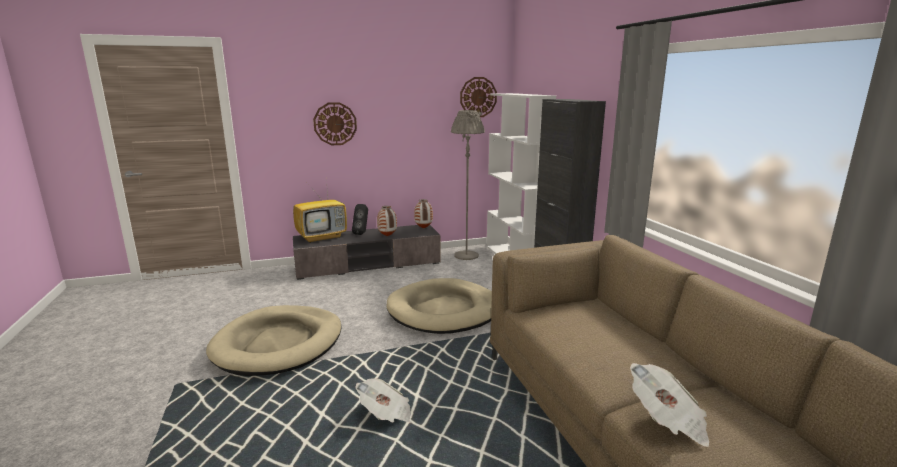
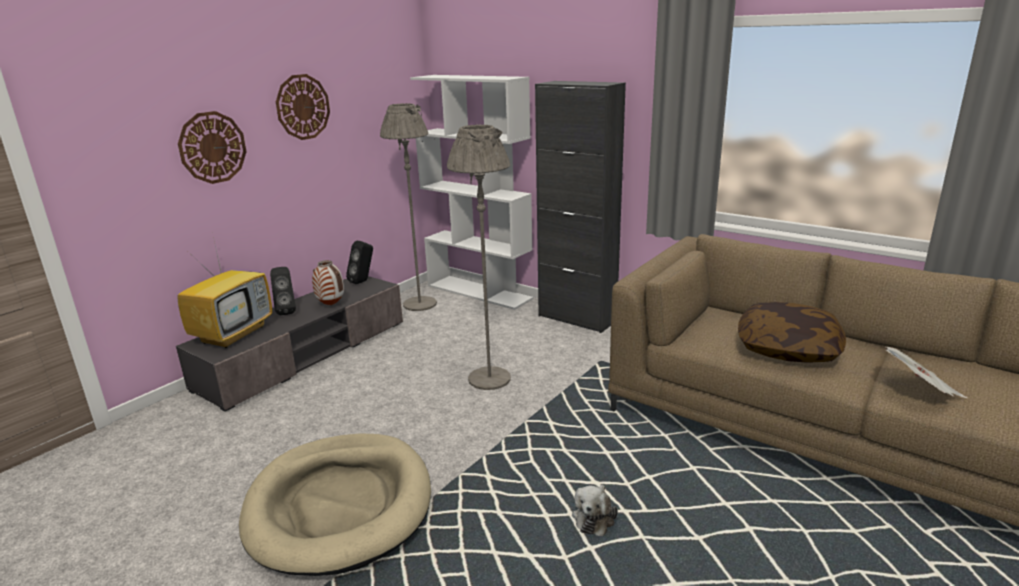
camera: 35 degrees left, 5 degrees up
newspaper [356,378,412,423] -> plush toy [572,485,618,536]
beige dog bed [387,278,492,334] -> grey floor lamp [447,124,511,390]
vase [414,199,433,228] -> black speaker [346,241,373,284]
wall clock [460,77,497,117] -> wall clock moved to [276,74,330,140]
none -> pillow [738,302,846,363]

